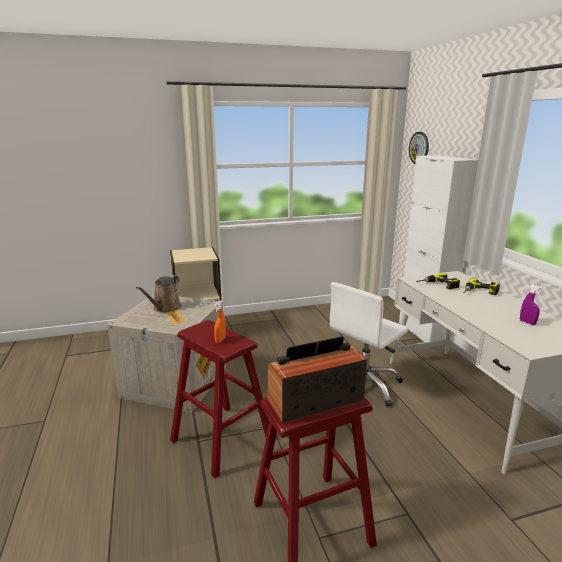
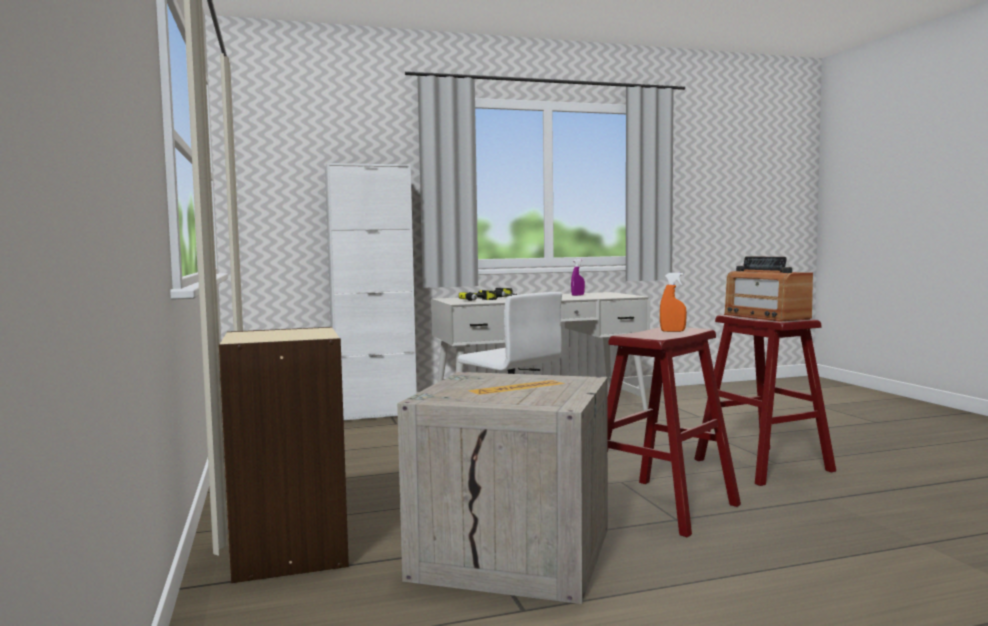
camera: 90 degrees left, 15 degrees down
brown watering can [136,275,181,313] -> none
wall clock [409,132,429,164] -> none

